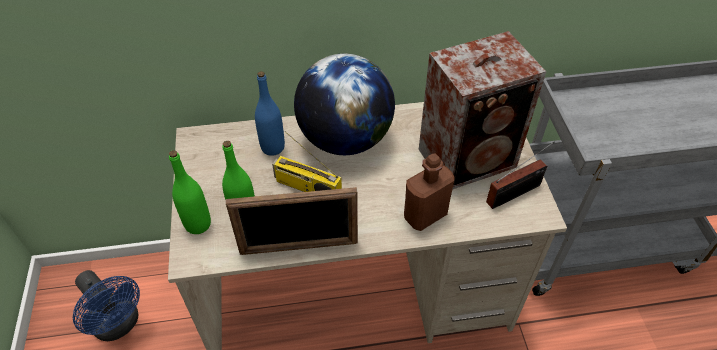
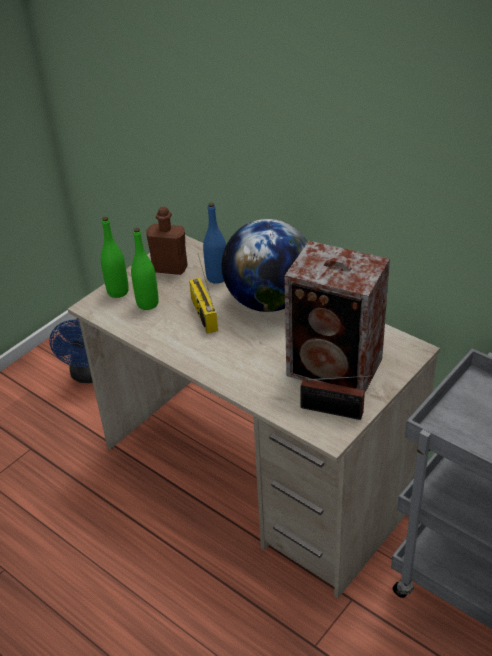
camera: 50 degrees right, 10 degrees down
picture frame [226,187,358,255] -> none
brown bottle [404,154,455,231] -> brown bottle moved to [146,207,188,275]

